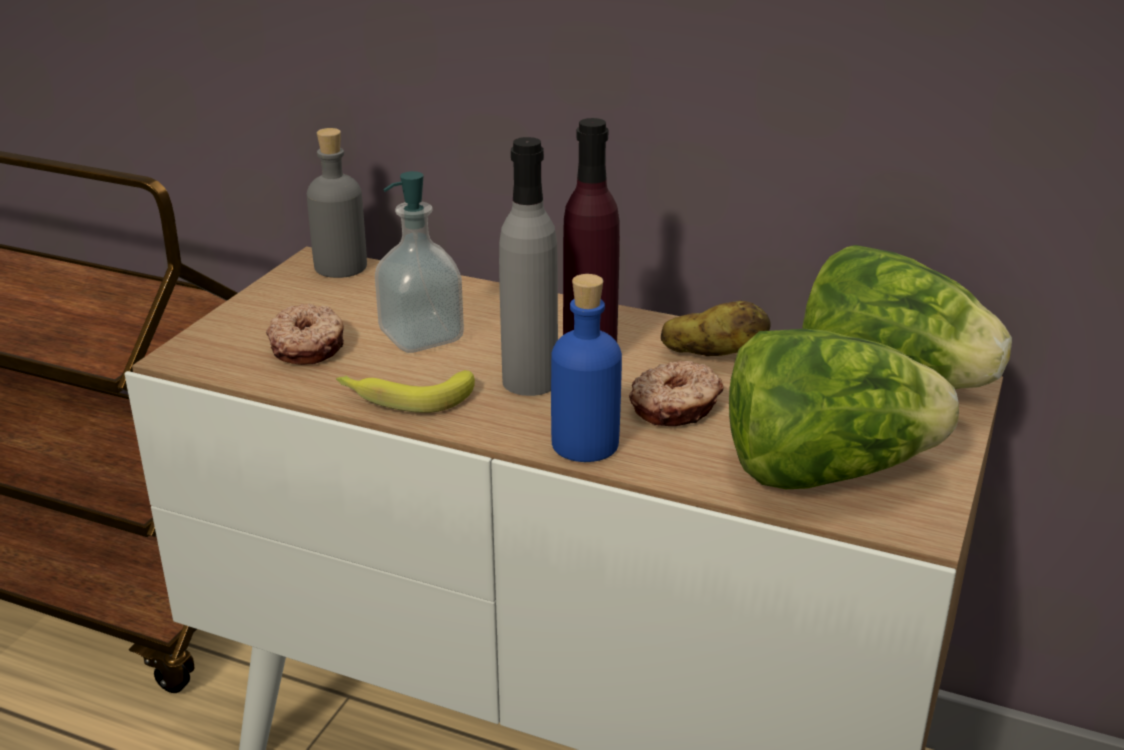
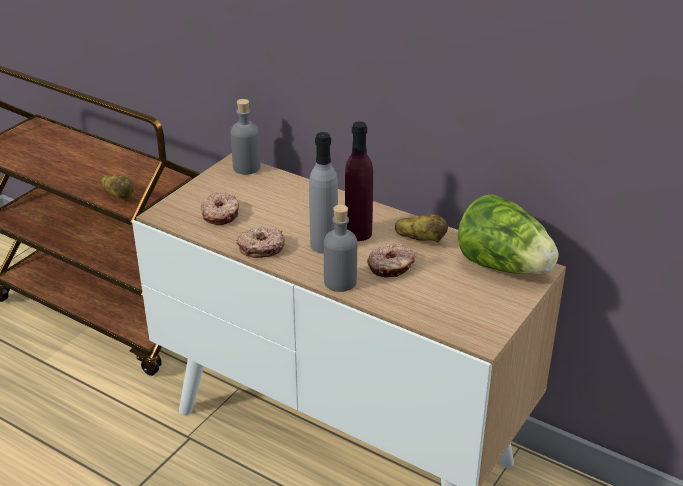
camera: 10 degrees right, 5 degrees up
banana [336,370,475,413] -> donut [236,226,285,258]
soap dispenser [375,171,464,353] -> none
blue bottle [551,274,622,462] -> grey bottle [324,205,357,292]
lettuce [729,329,959,489] -> none
none -> potato [101,175,134,200]

